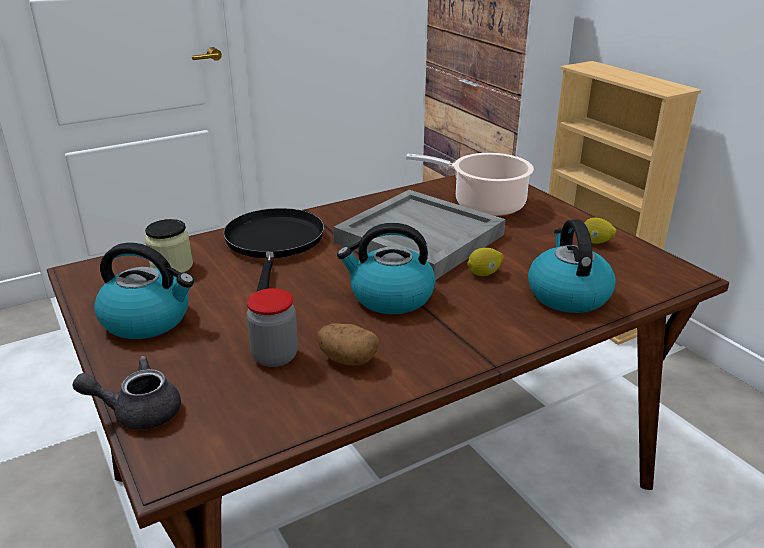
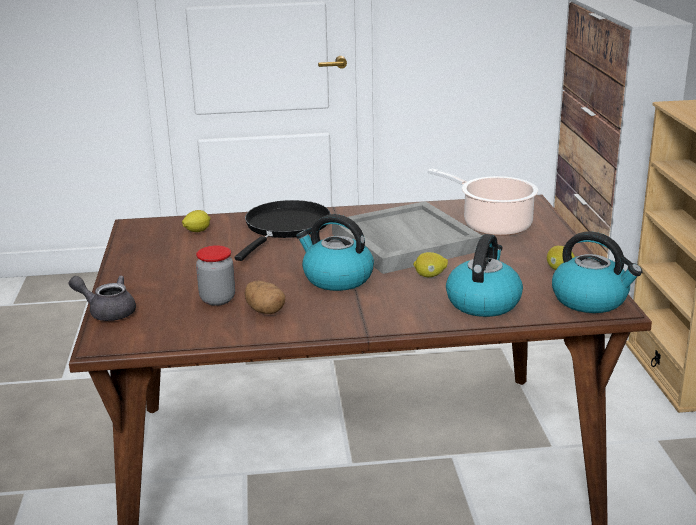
camera: 25 degrees right, 5 degrees down
kettle [94,243,194,339] -> kettle moved to [552,231,642,313]
jar [145,219,193,273] -> lemon [182,210,211,232]

